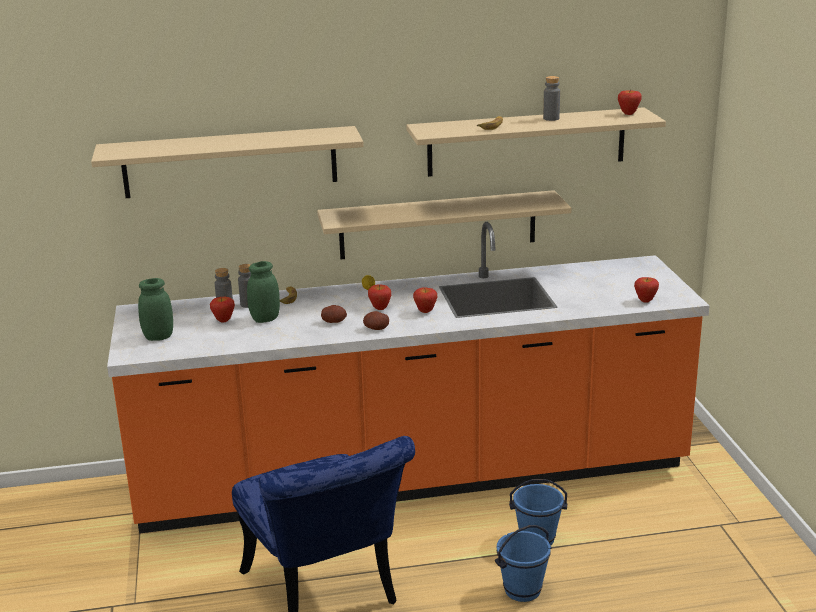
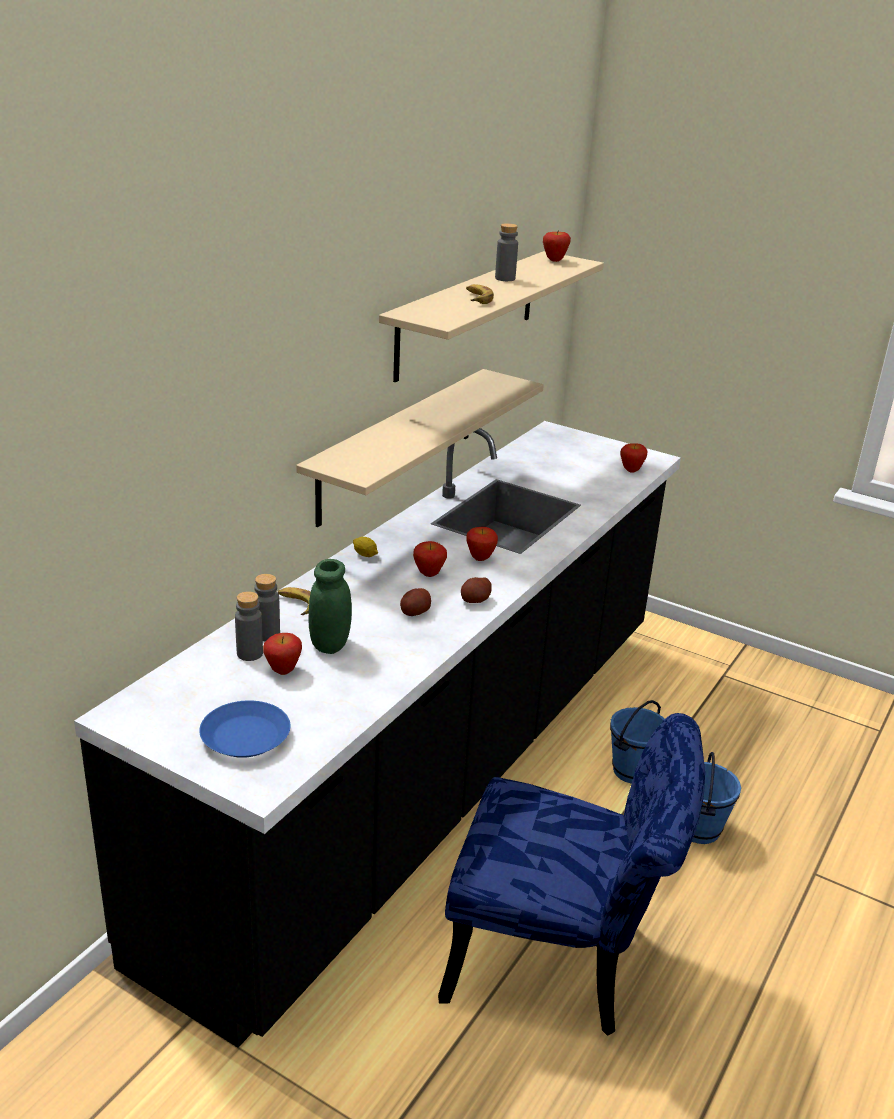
camera: 50 degrees left, 5 degrees up
beige shelf [91,126,364,198] -> none
orange counter [107,222,709,534] -> black counter [74,421,681,1048]
green jar [138,278,173,341] -> blue plate [199,700,290,758]

